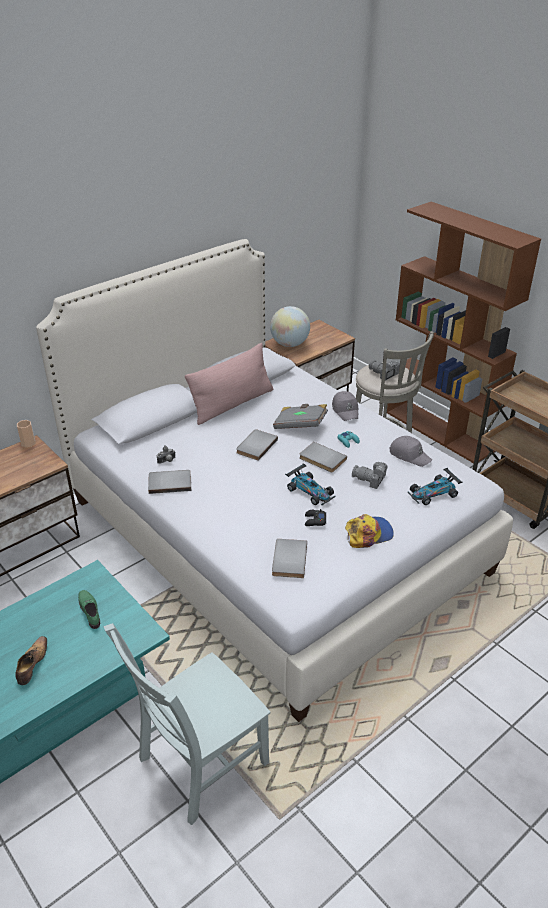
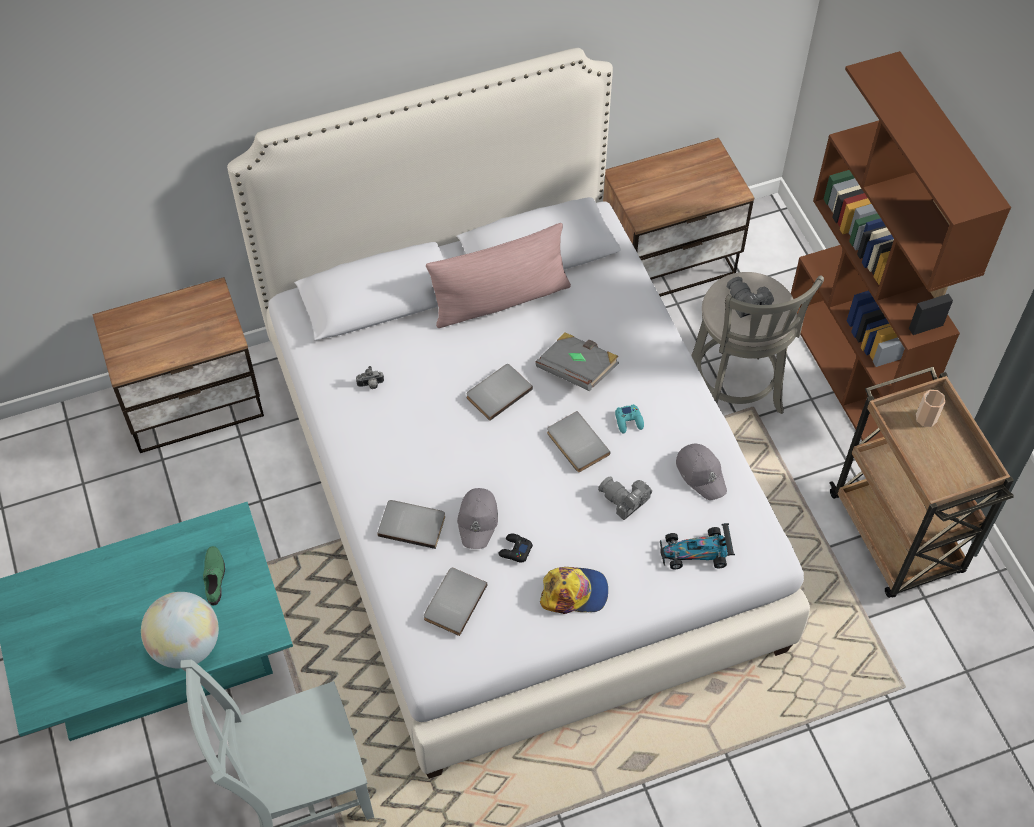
camera: 20 degrees right, 20 degrees up
shoe [15,636,47,685] -> none
cup [17,420,35,447] -> cup moved to [916,390,945,427]
grey book [148,470,191,494] -> grey book moved to [377,500,445,549]
globe [270,306,310,347] -> globe moved to [141,592,219,668]
toy car [285,464,335,505] -> none
grey cap [332,391,359,421] -> grey cap moved to [457,488,498,549]

